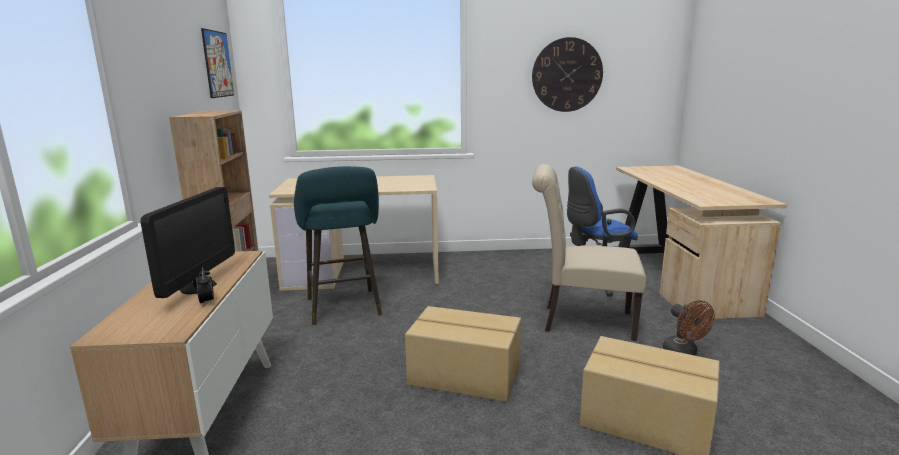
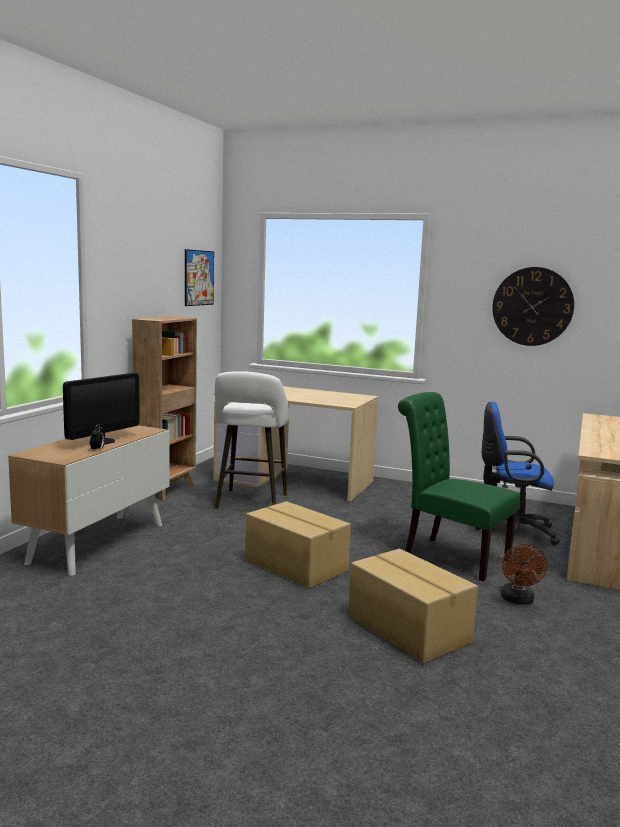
camera: 25 degrees right, 5 degrees down
turquoise stool [294,166,382,325] -> white stool [215,371,289,508]
beige chair [532,164,646,341] -> green chair [398,392,521,582]

